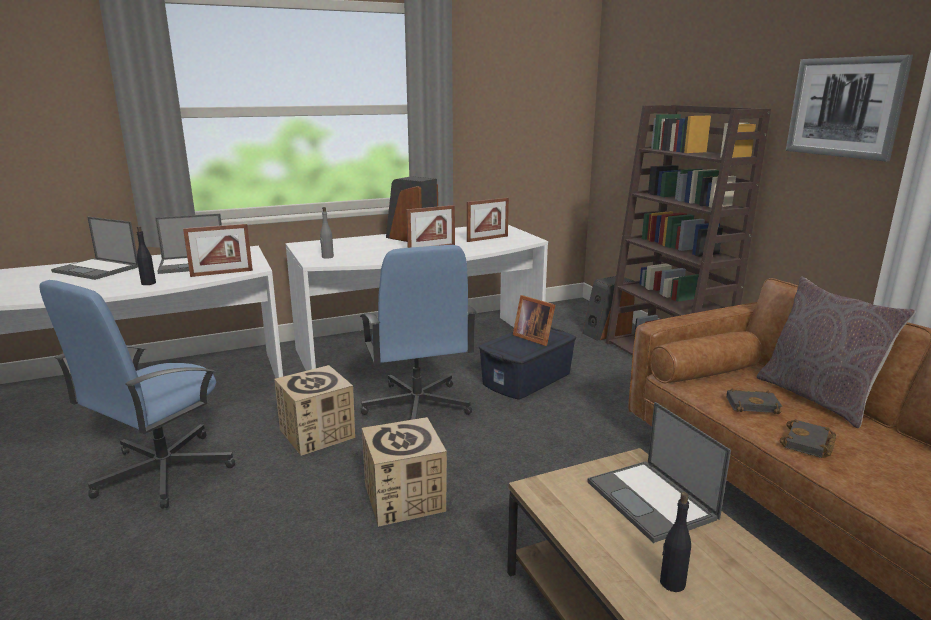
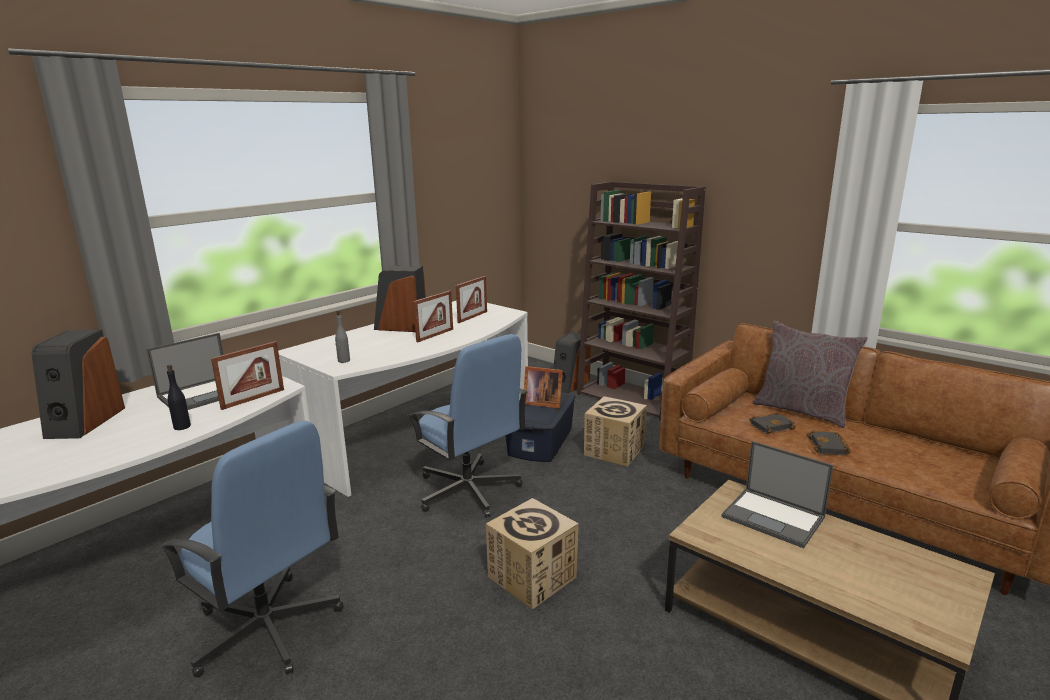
camera: 25 degrees left, 0 degrees up
blue office chair [39,280,235,509] -> blue office chair turned 60 degrees counterclockwise [159,421,343,677]
laptop [51,217,138,280] -> speaker [31,330,125,439]
cardboard box [274,365,355,456] -> cardboard box moved to [584,396,647,467]
black bottle [660,492,691,592] -> none
picture [786,55,913,162] -> none

